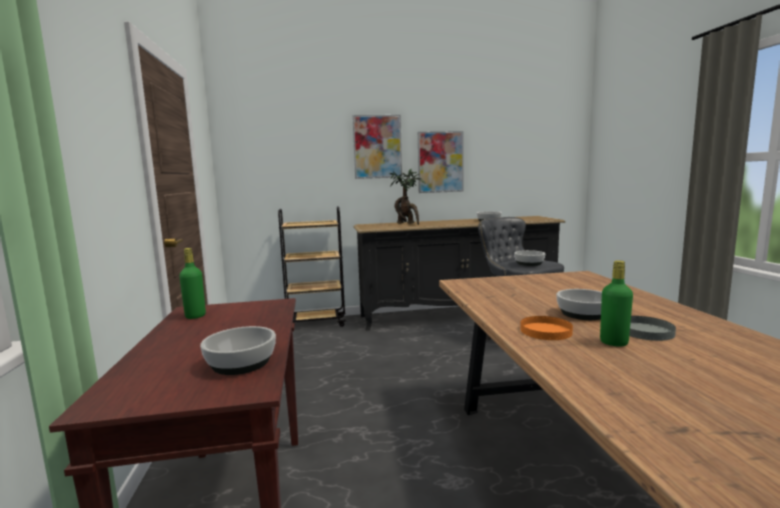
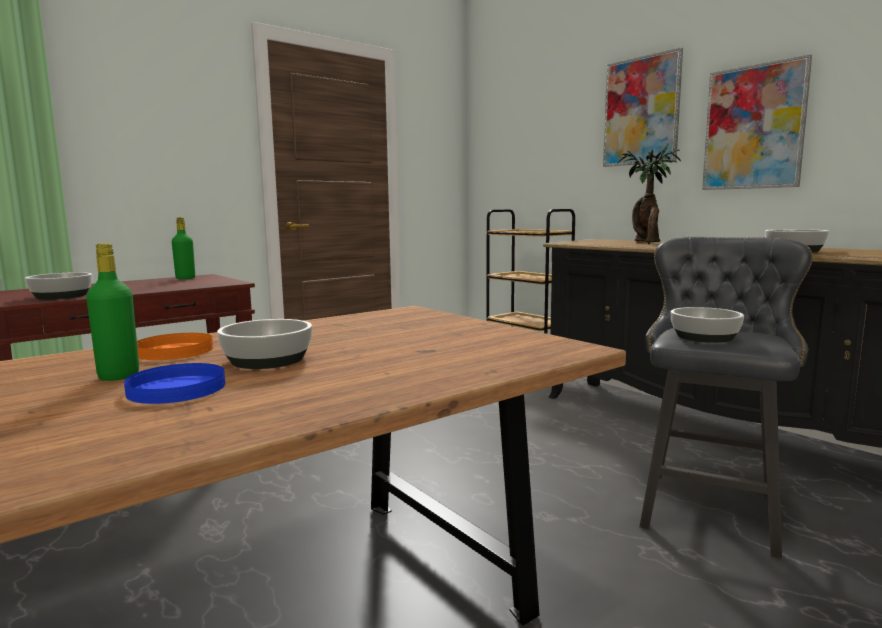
camera: 60 degrees right, 0 degrees up
grey plate [629,316,676,341] -> blue plate [124,363,225,404]

